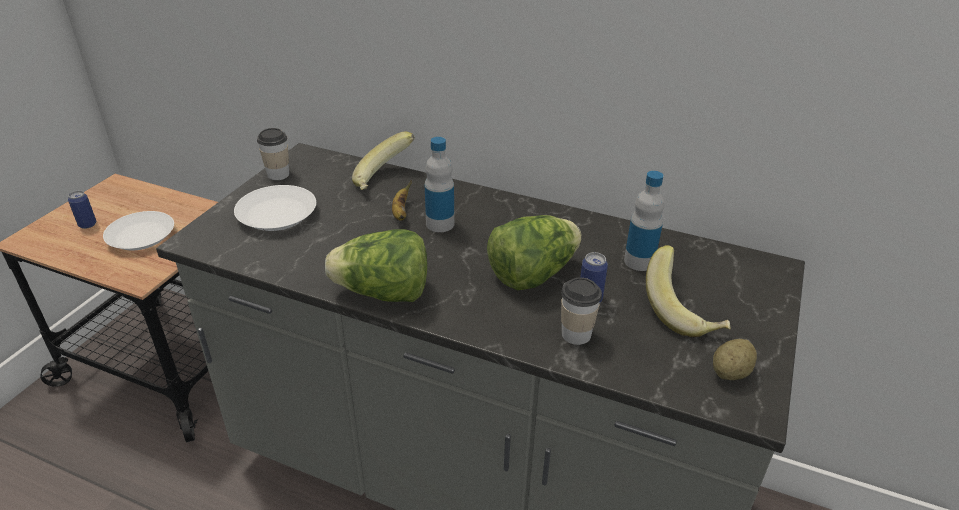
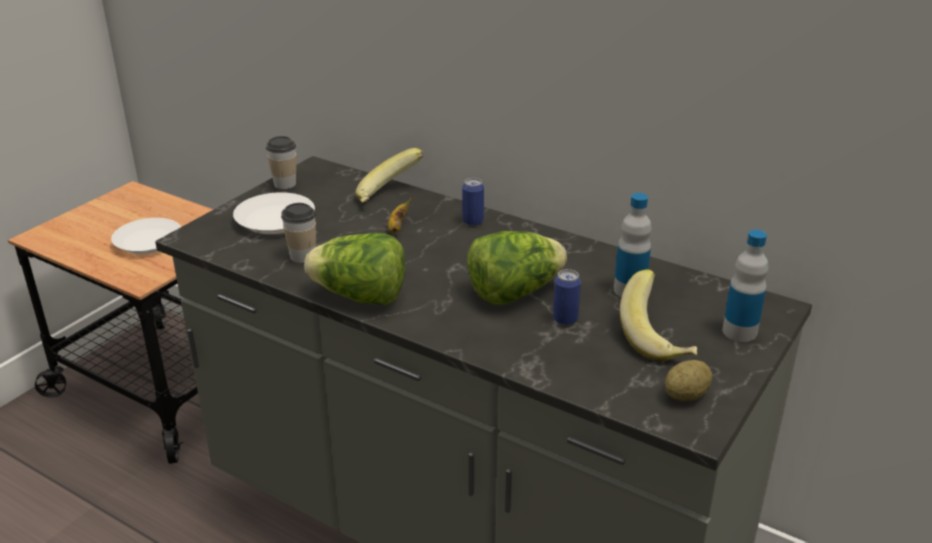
camera: 10 degrees right, 5 degrees down
can [68,191,96,229] -> can moved to [462,178,484,226]
bottle [425,137,454,232] -> bottle moved to [722,230,768,342]
cup [561,278,602,345] -> cup moved to [281,203,316,263]

